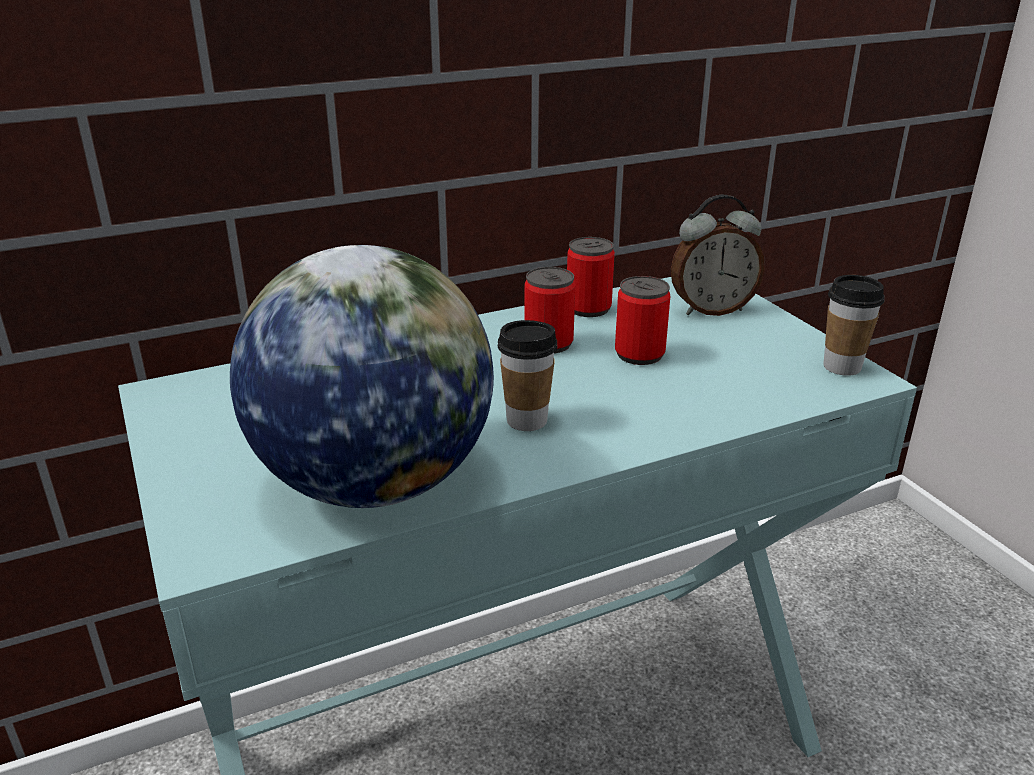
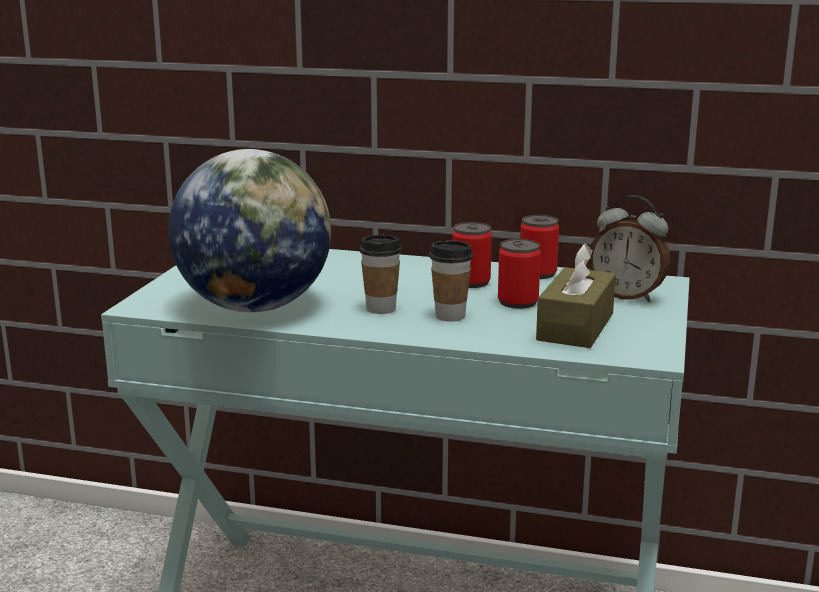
camera: 40 degrees right, 10 degrees down
cup [823,275,885,376] -> cup moved to [430,241,473,322]
none -> brown tissue box [536,243,616,348]

